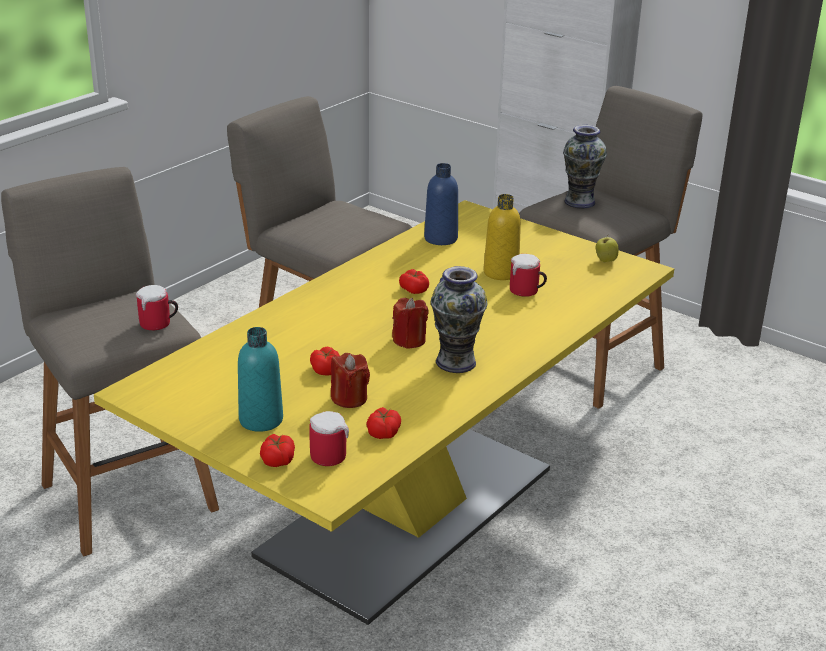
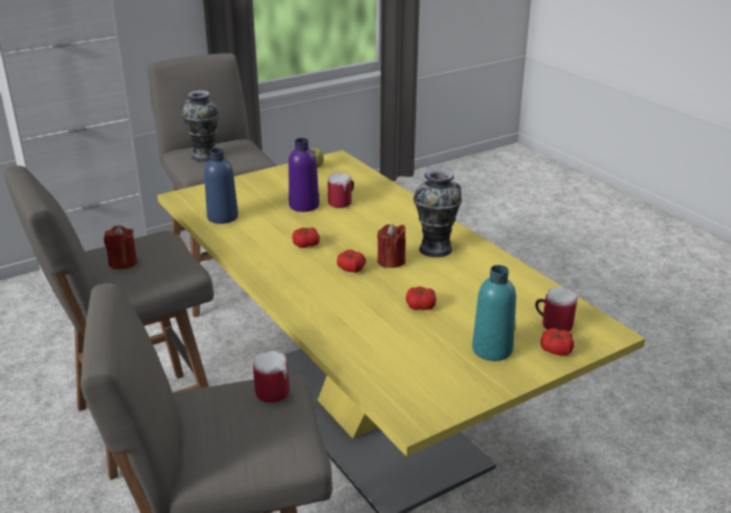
camera: 70 degrees left, 0 degrees up
red candle [331,353,370,408] -> red candle moved to [104,226,137,269]
tomato [366,407,401,439] -> tomato moved to [337,250,366,273]
yellow bottle [483,194,521,280] -> purple bottle [288,138,319,212]

